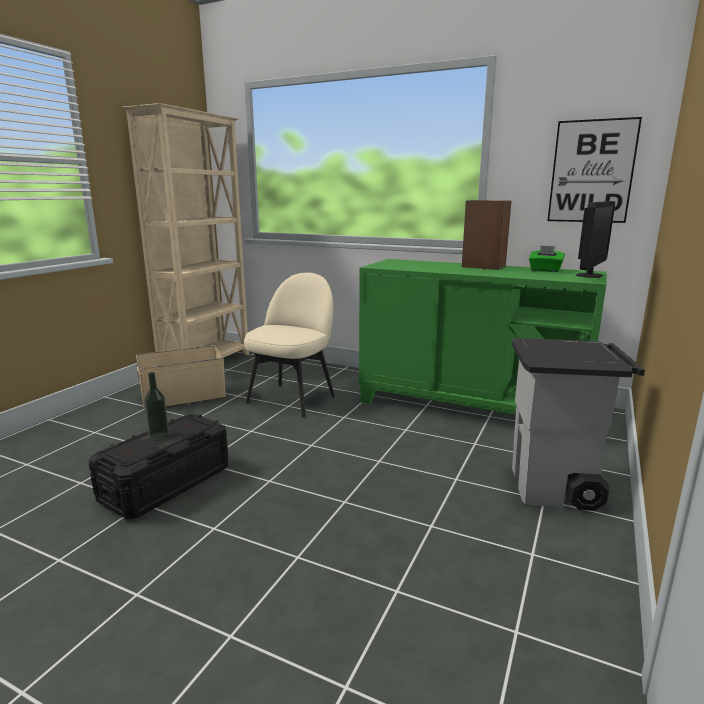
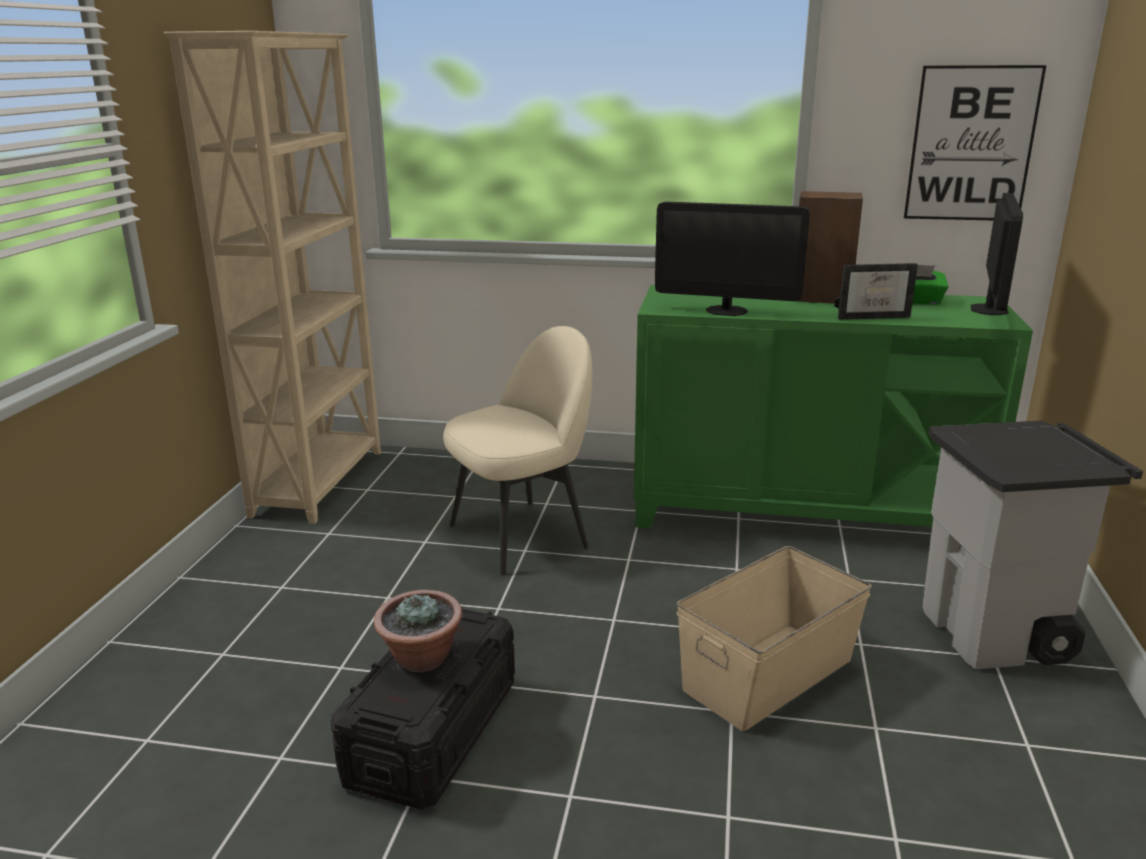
camera: 15 degrees left, 5 degrees up
beige storage box [136,345,226,410] -> beige storage box moved to [677,546,872,731]
bottle [145,372,169,441] -> potted plant [374,590,462,672]
beige chair [244,273,335,417] -> beige chair turned 45 degrees clockwise [443,326,592,576]
none -> monitor [655,201,810,316]
none -> picture frame [834,263,918,320]

